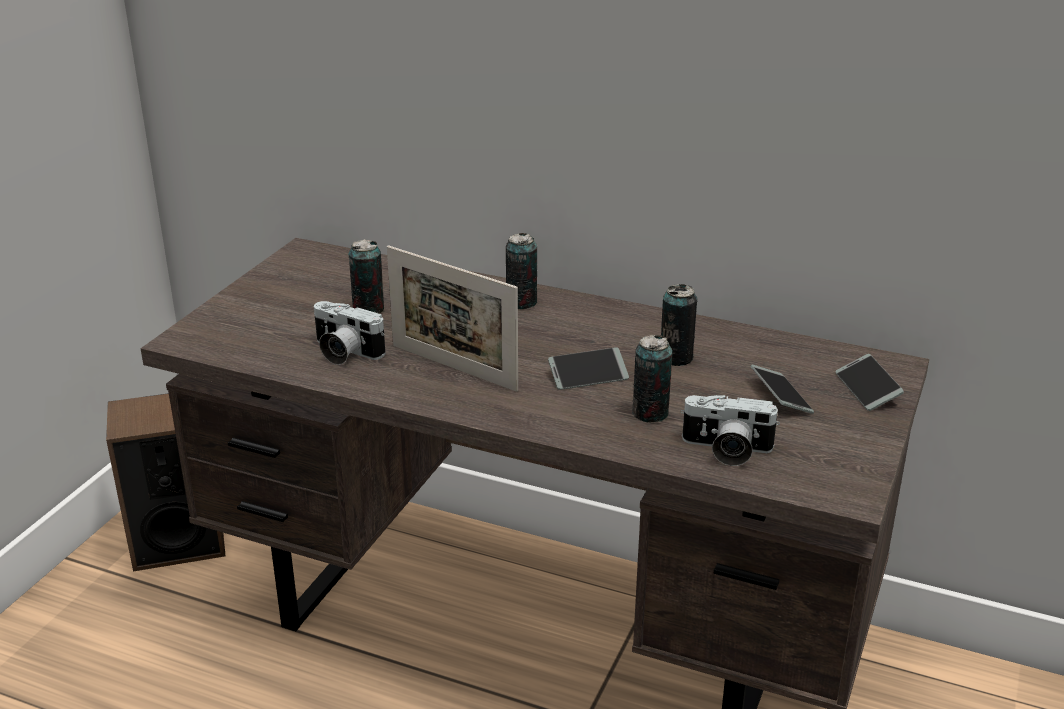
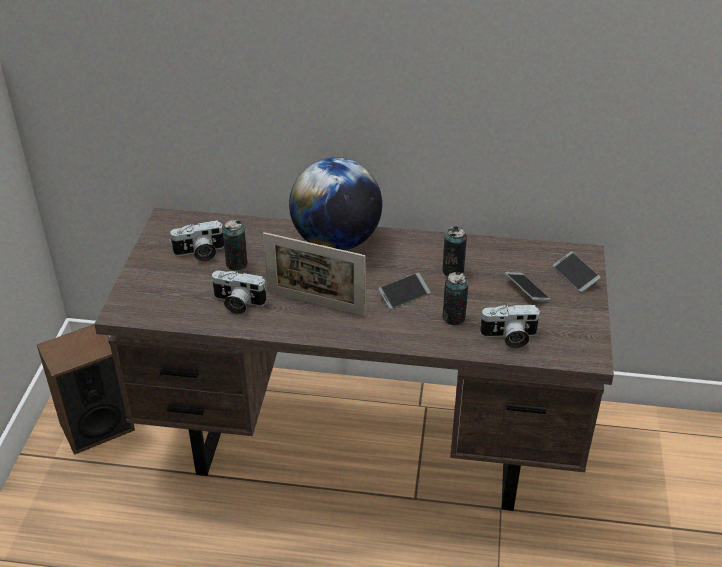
camera: 15 degrees left, 10 degrees up
can [506,233,537,309] -> globe [289,157,382,250]
none -> camera [169,220,224,262]

